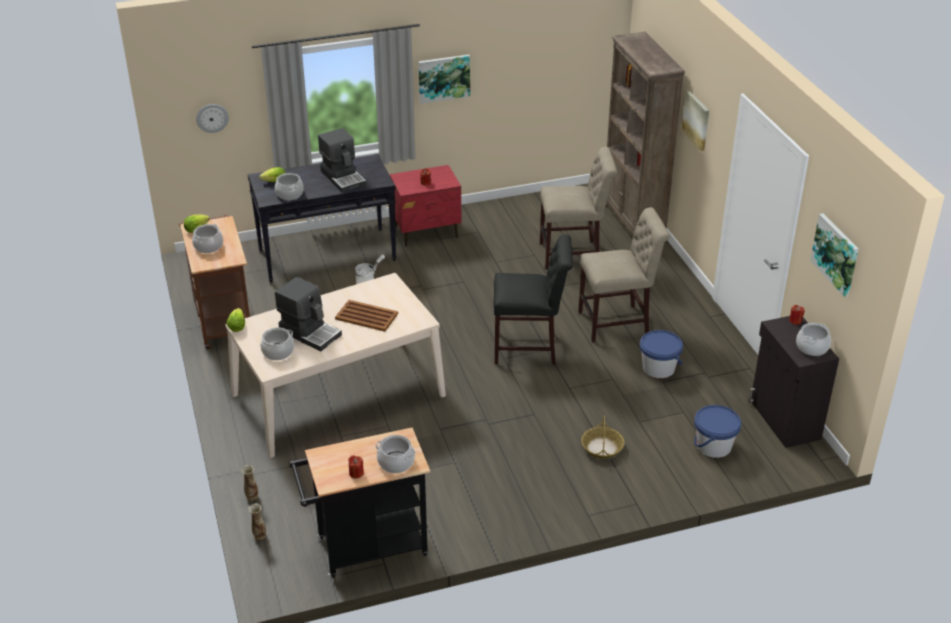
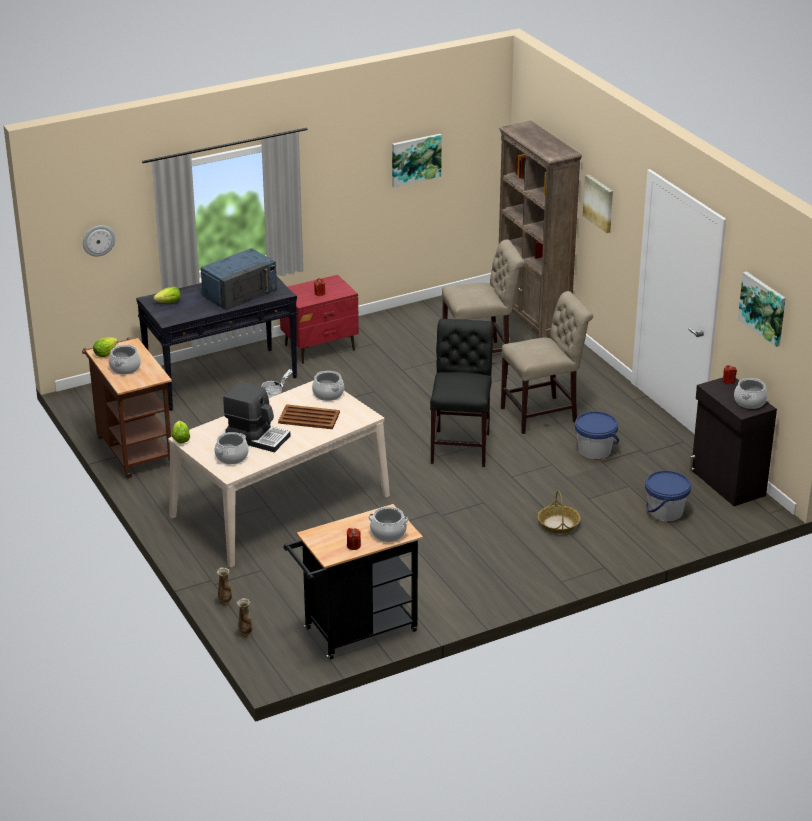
camera: 10 degrees left, 5 degrees down
cooking pot [275,173,304,200] -> cooking pot moved to [312,371,344,401]
coffee machine [318,128,367,192] -> blue microwave [201,248,277,310]
picture [418,55,470,104] -> picture moved to [392,134,442,188]
black chair [493,234,573,365] -> black chair turned 75 degrees counterclockwise [430,319,493,467]

